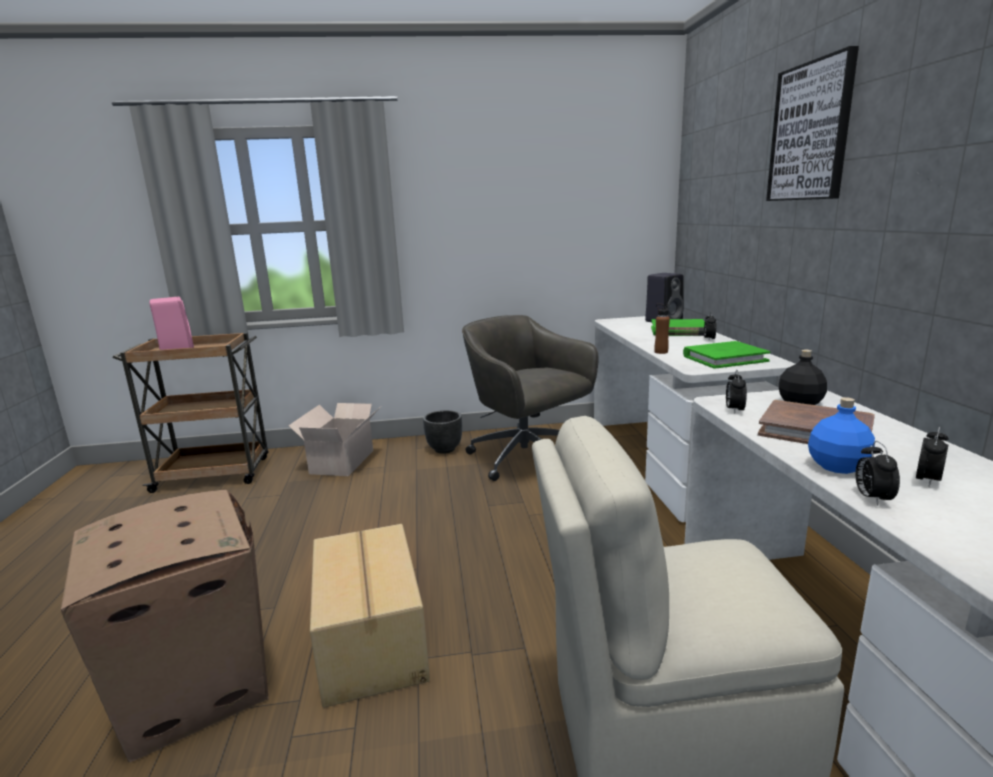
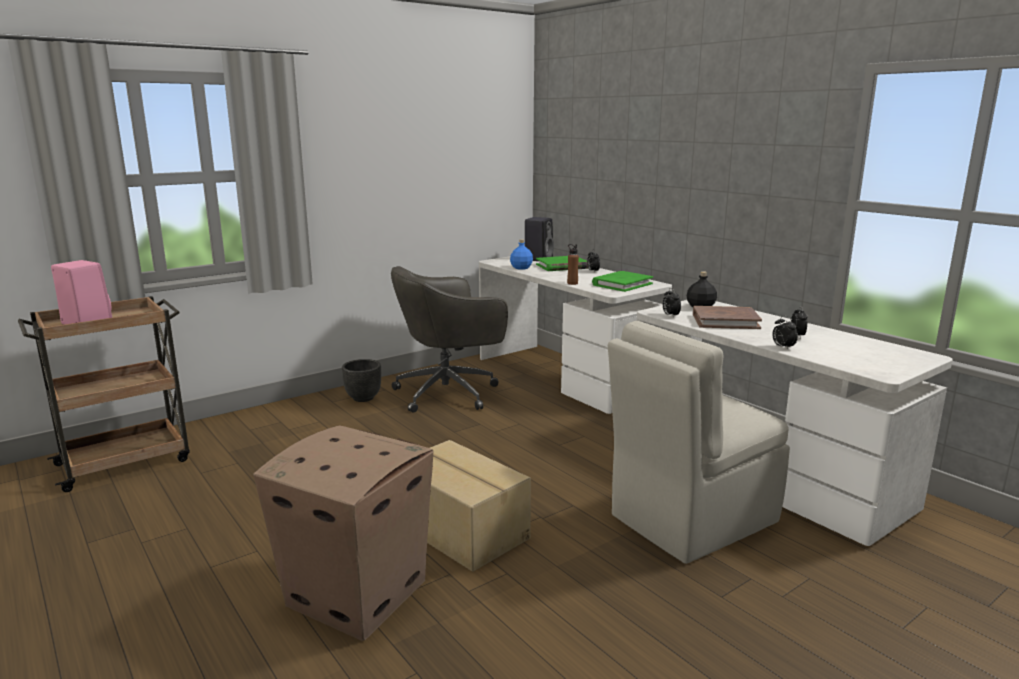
camera: 30 degrees left, 0 degrees up
cardboard box [288,403,379,476] -> none
grey office chair [462,315,599,481] -> grey office chair turned 45 degrees counterclockwise [391,266,508,413]
picture [766,46,859,201] -> none
blue bottle [808,397,875,474] -> blue bottle moved to [510,239,533,270]

